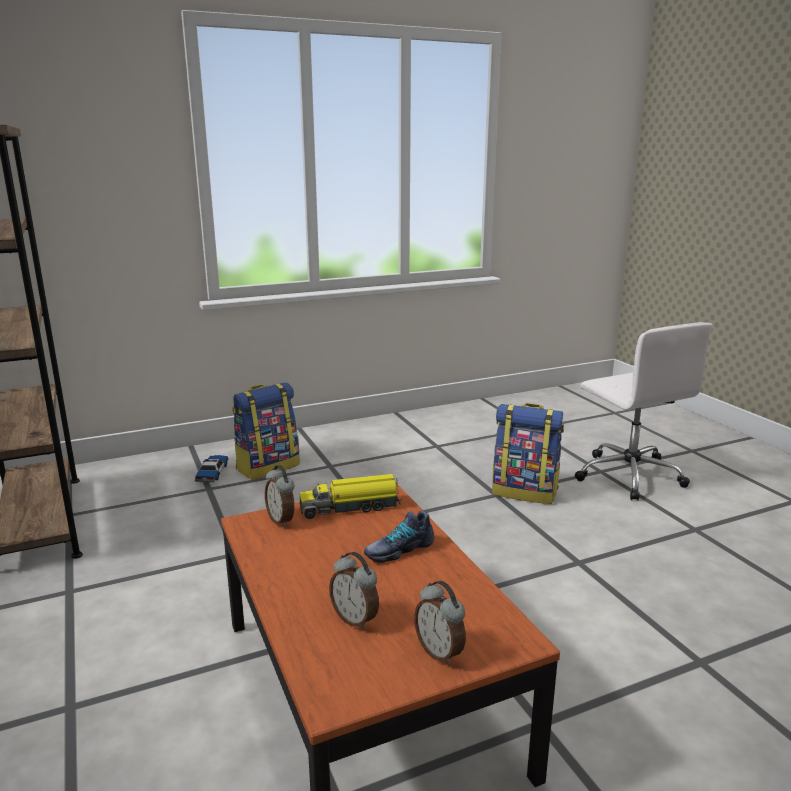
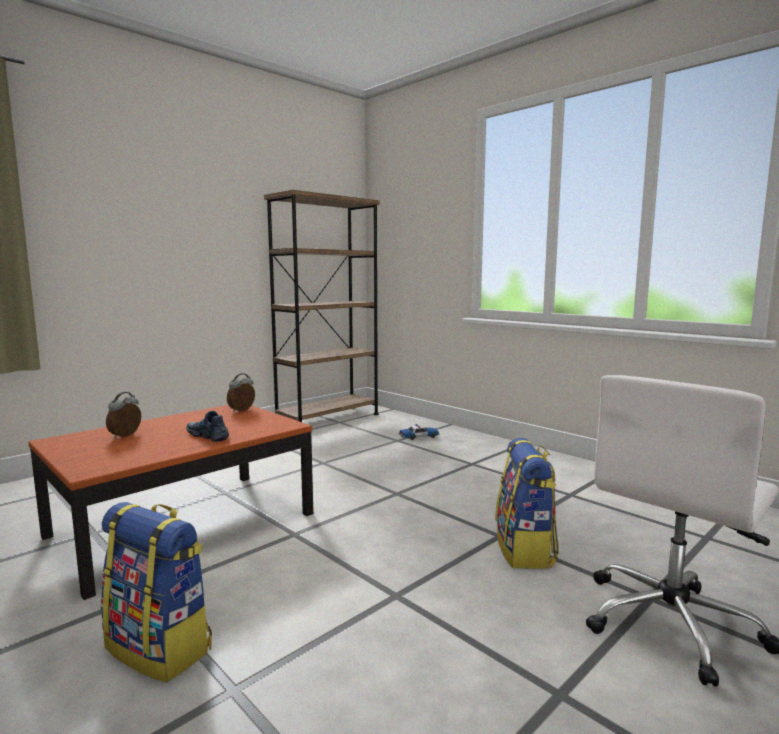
camera: 70 degrees right, 10 degrees down
backpack [232,382,300,480] -> backpack moved to [101,502,212,683]
toy truck [300,474,400,519] -> none
alarm clock [414,581,466,665] -> none

